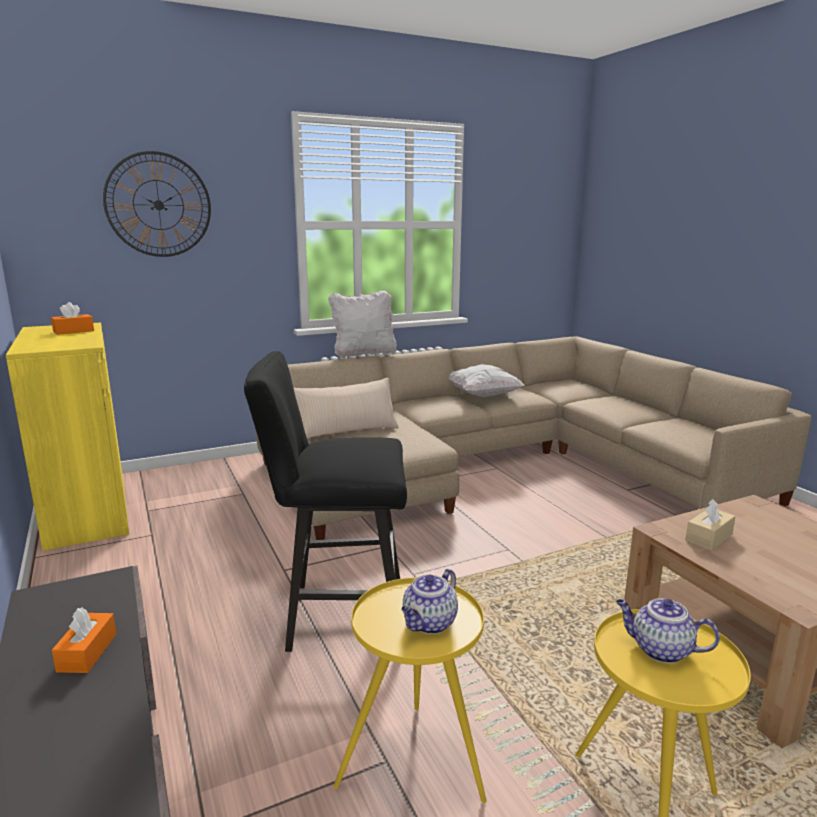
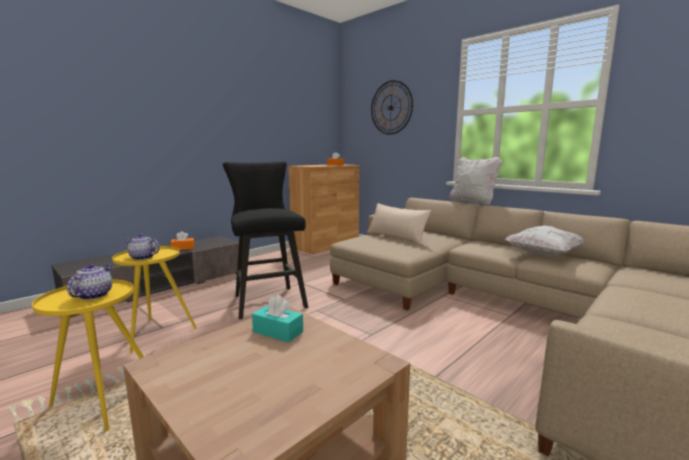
camera: 70 degrees right, 5 degrees down
yellow cabinet [6,322,129,551] -> brown cabinet [289,165,360,254]
beige tissue box [686,499,736,550] -> turquoise tissue box [252,295,303,343]

